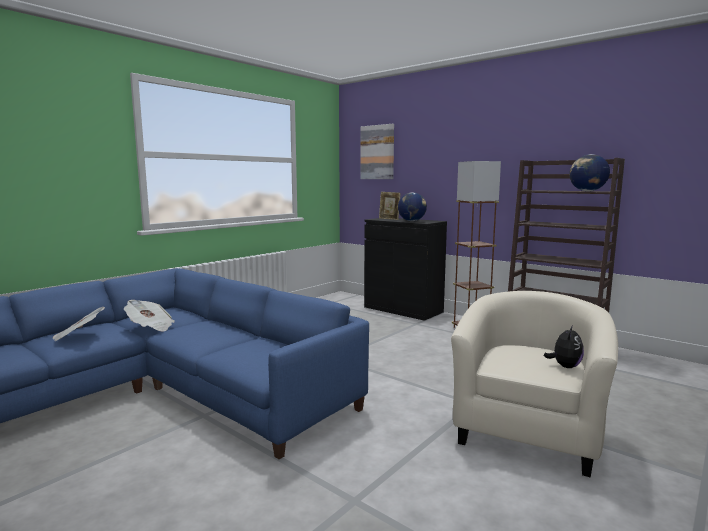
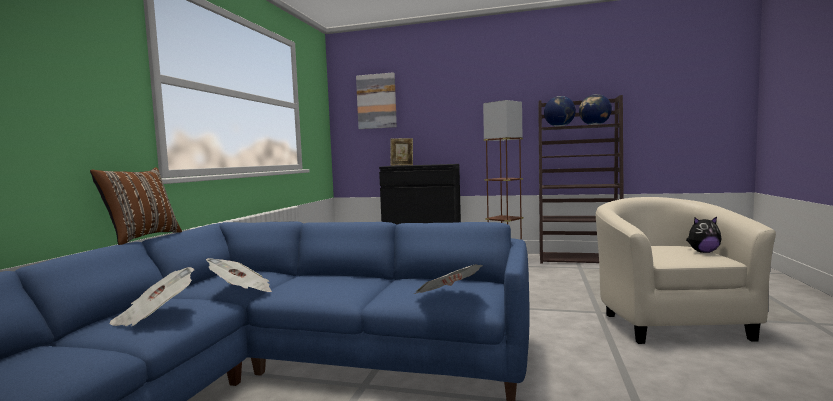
camera: 25 degrees left, 5 degrees down
globe [398,192,427,221] -> globe moved to [544,96,576,127]
plush toy [544,325,584,368] -> plush toy turned 90 degrees clockwise [686,217,722,253]
none -> brown pillow [90,167,182,245]
none -> newspaper [414,264,483,294]

